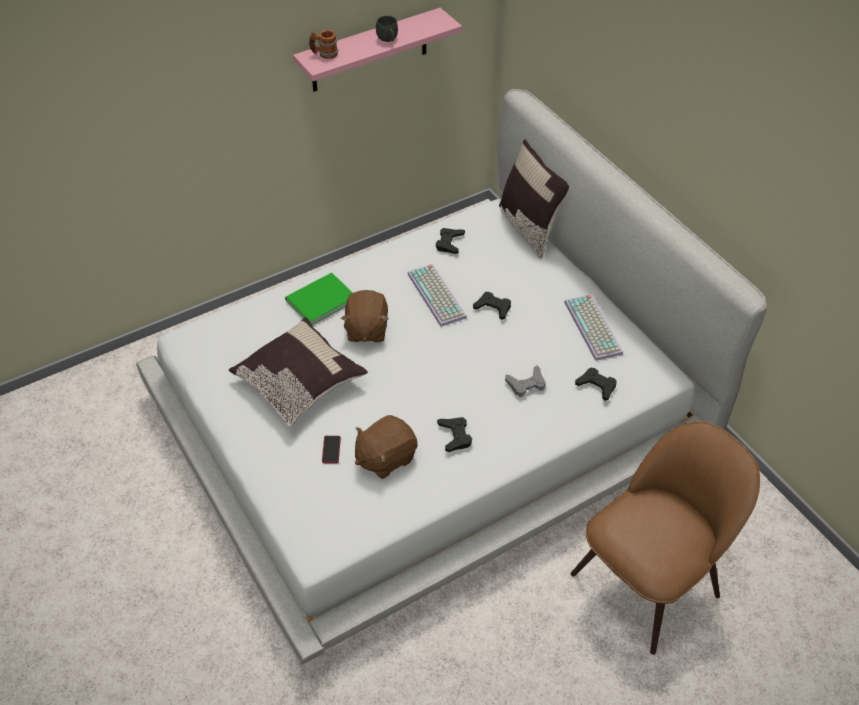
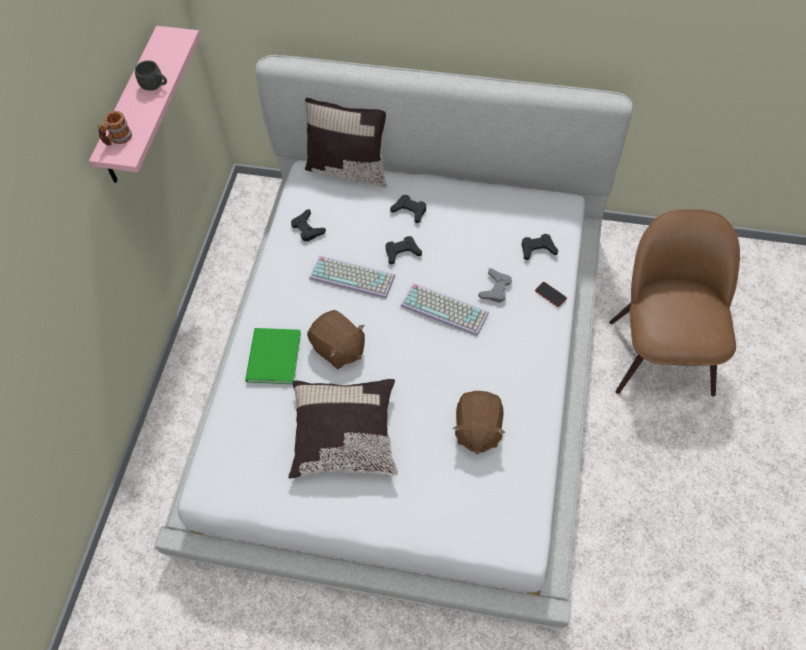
camera: 45 degrees left, 10 degrees up
phone [322,436,341,464] -> phone moved to [535,282,567,307]
black game controller [437,417,472,452] -> black game controller moved to [390,195,426,223]
keyboard [564,294,623,361] -> keyboard moved to [401,283,489,336]

